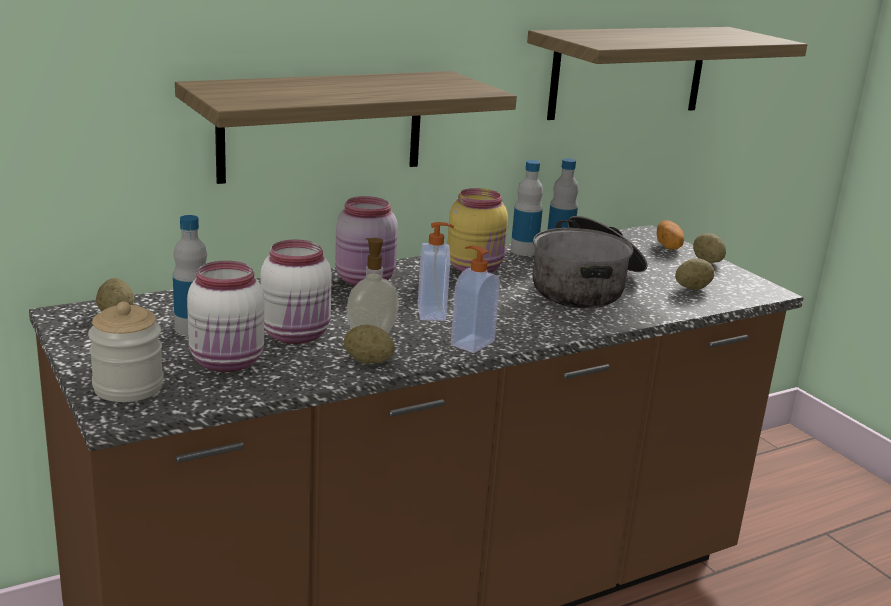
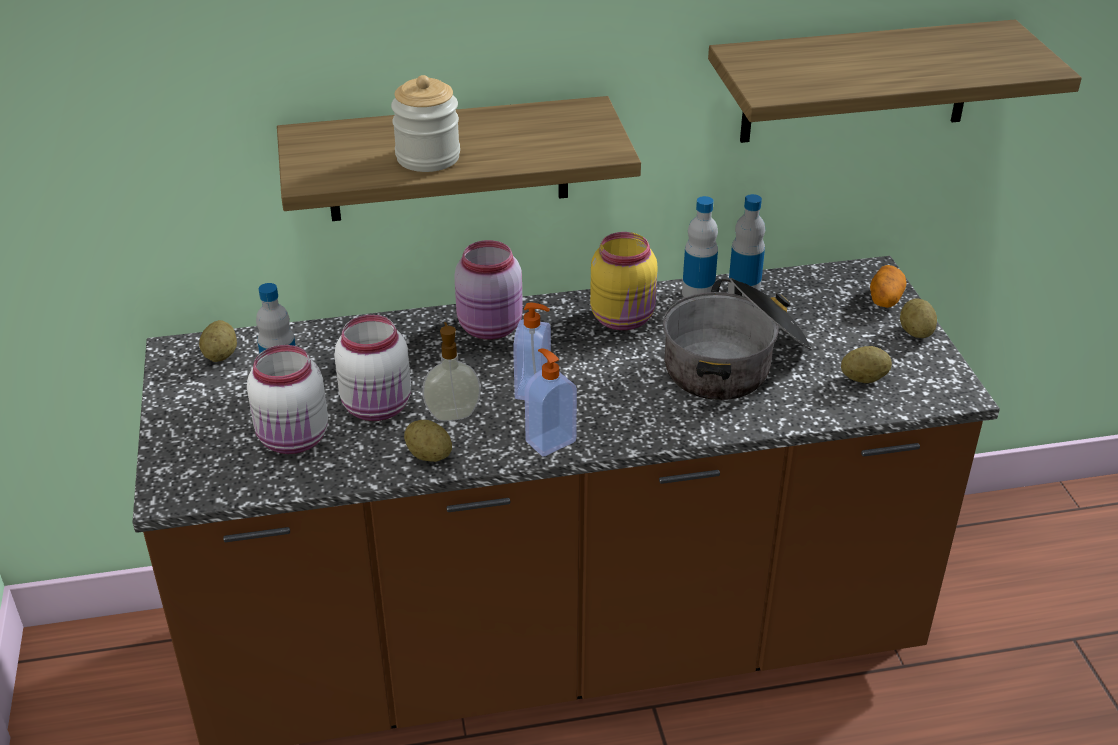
camera: 20 degrees right, 15 degrees up
jar [88,301,164,402] -> jar moved to [391,75,460,172]

